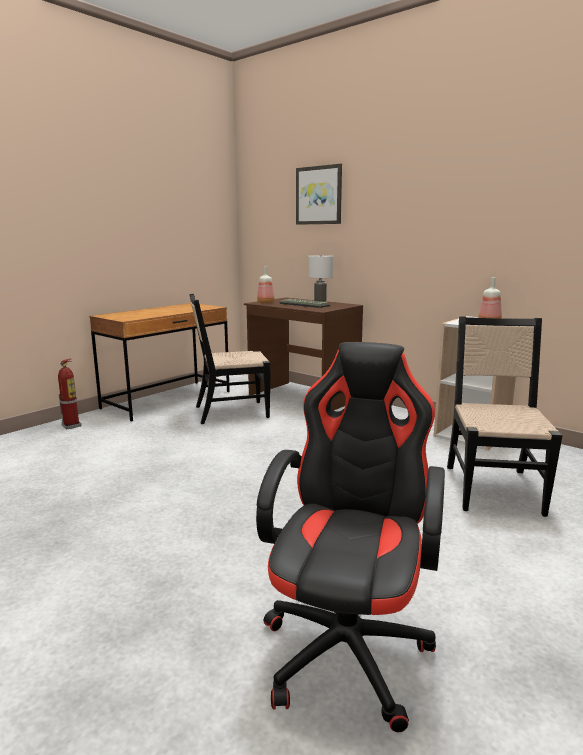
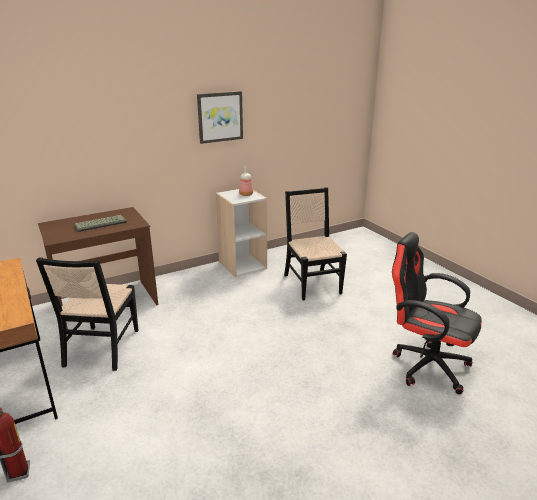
camera: 70 degrees left, 10 degrees up
bottle [257,267,274,303] -> none
picture [296,164,342,225] -> picture moved to [197,91,243,144]
white table lamp [308,255,333,302] -> none
chair [447,316,562,517] -> chair turned 45 degrees clockwise [284,187,347,301]

